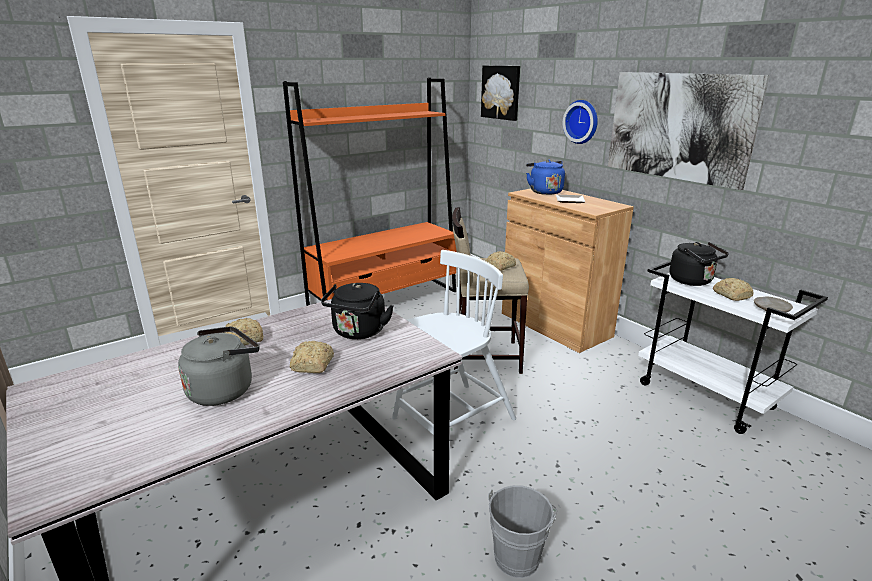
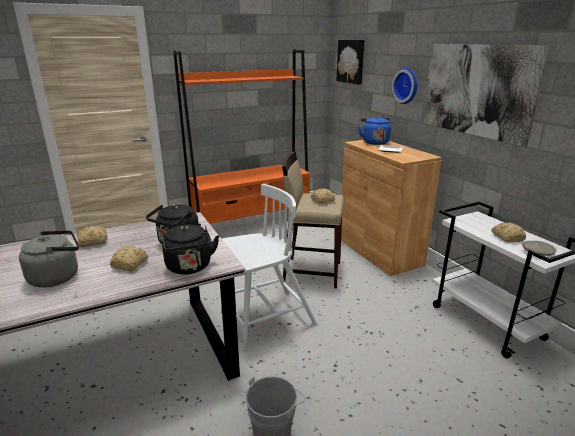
camera: 10 degrees right, 0 degrees up
black kettle [670,242,729,286] -> black kettle moved to [162,225,219,274]

